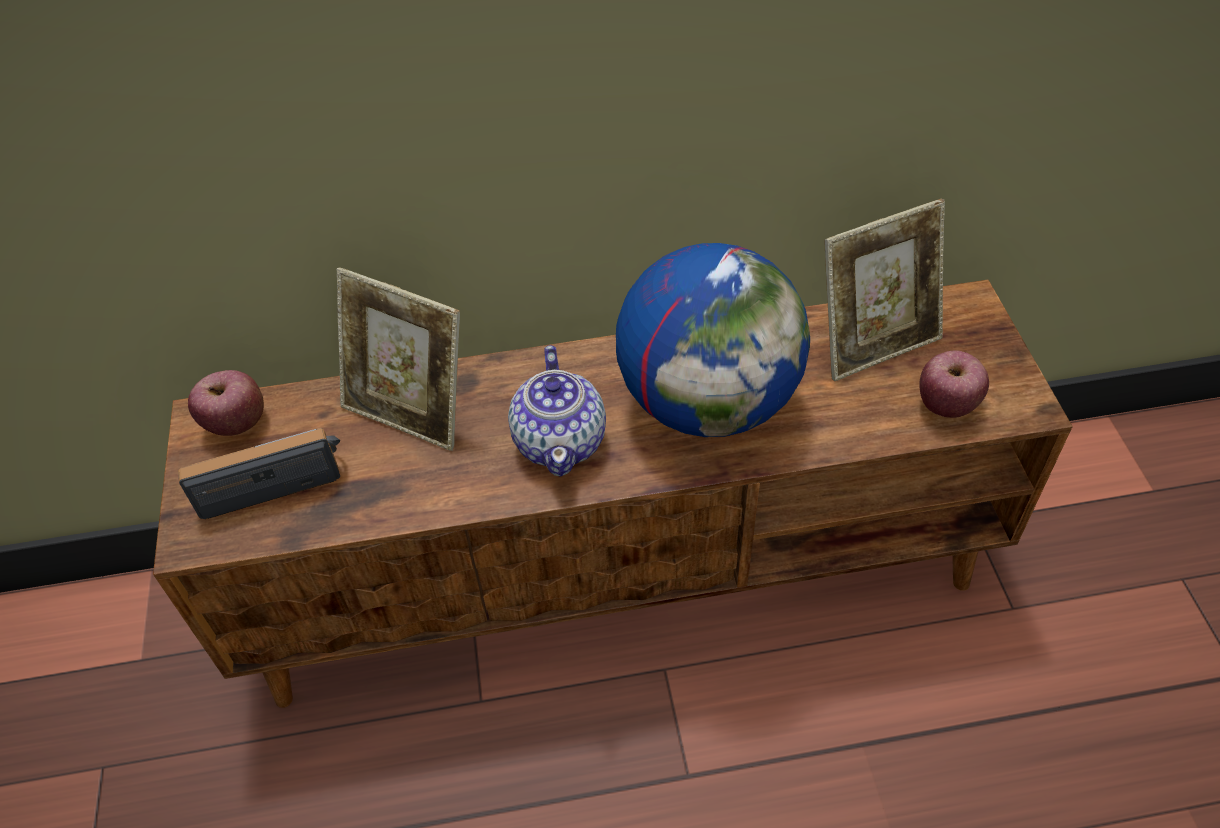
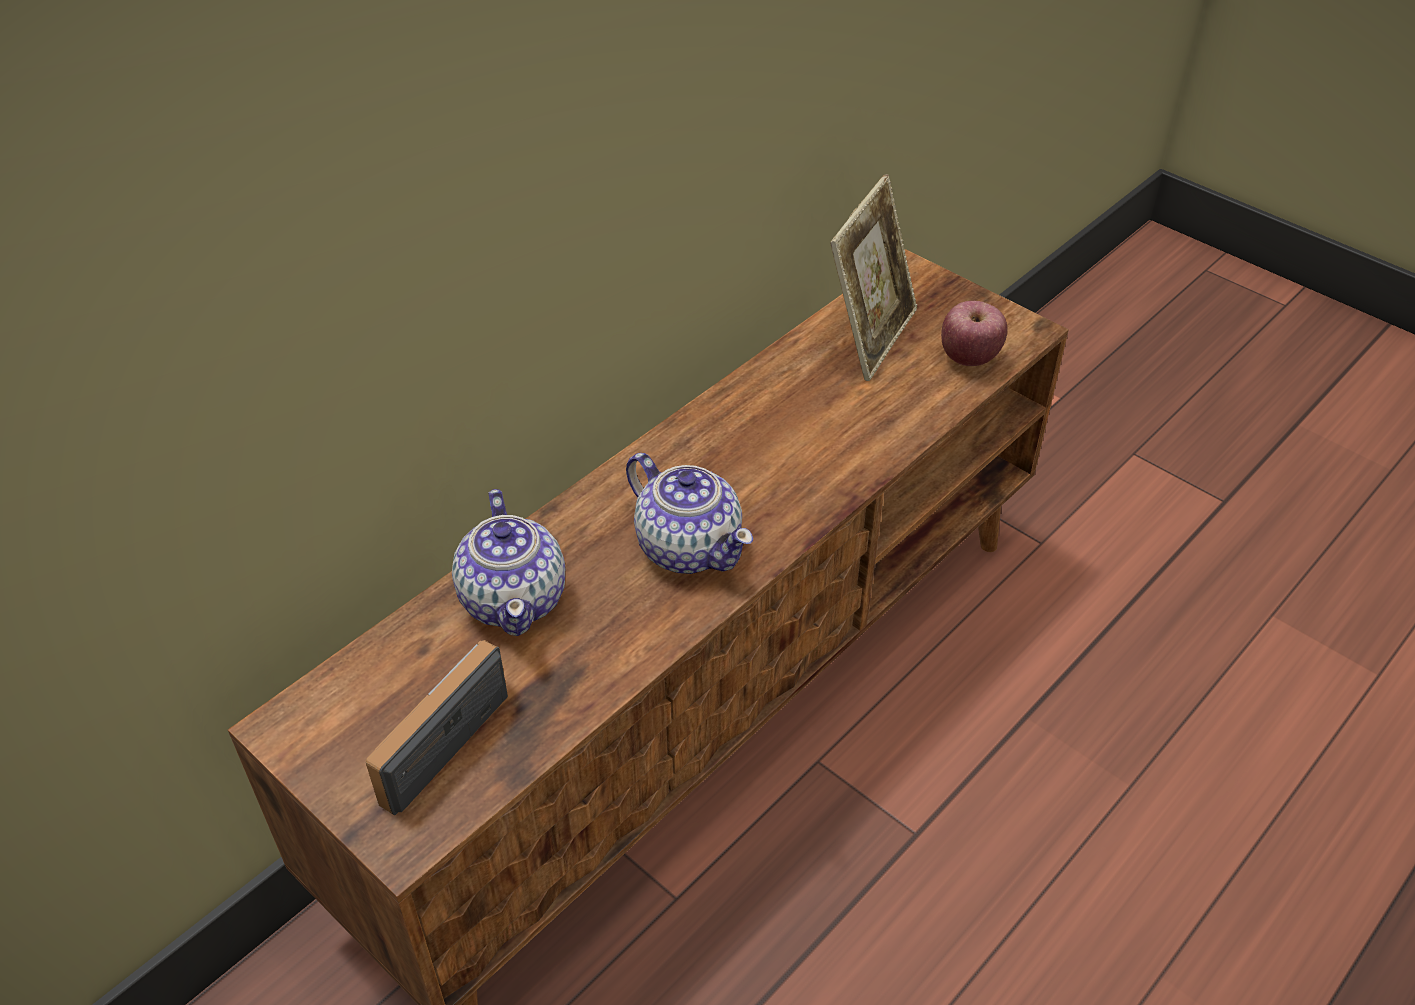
camera: 40 degrees left, 5 degrees down
apple [188,370,264,436] -> none
picture frame [337,267,460,451] -> teapot [452,489,565,636]
globe [616,243,810,437] -> none

